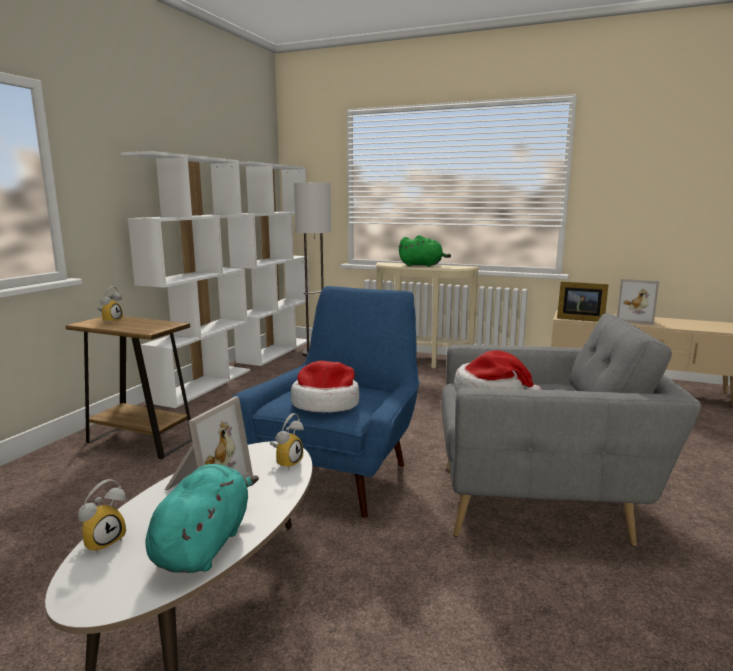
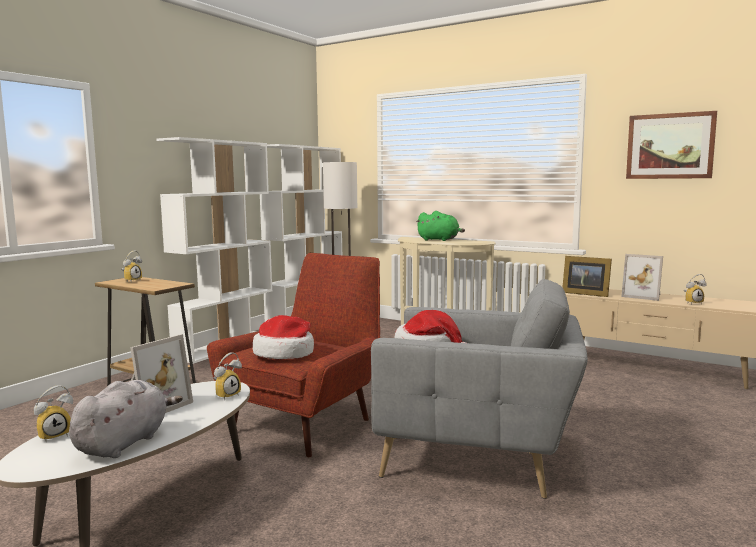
camera: 10 degrees right, 5 degrees down
turquoise plush toy [145,464,259,573] -> grey plush toy [69,380,183,458]
blue armchair [232,286,420,518] -> red armchair [207,253,380,457]
none -> picture [626,111,717,179]
none -> alarm clock [684,274,707,305]

